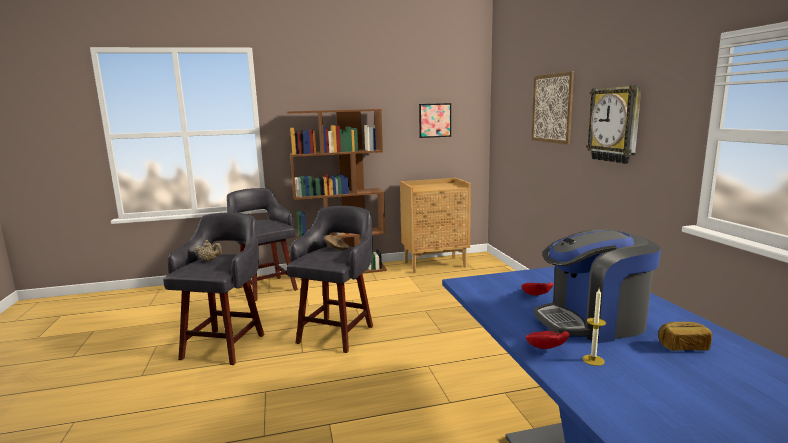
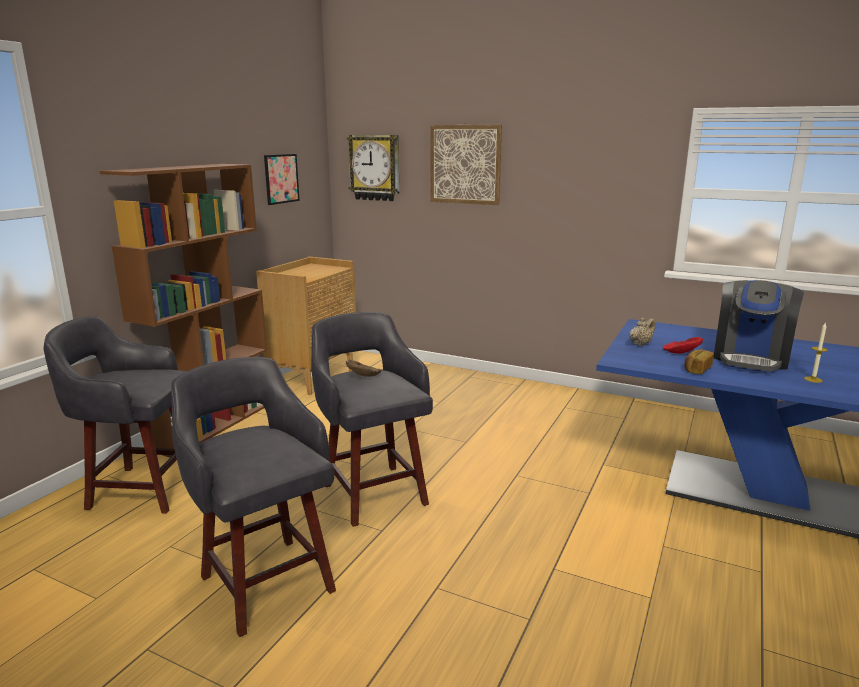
camera: 50 degrees left, 5 degrees up
beige teapot [194,240,222,261] -> beige teapot moved to [629,318,655,346]
red bowl [526,330,570,349] -> none
wall clock [586,85,642,164] -> wall clock moved to [347,135,399,201]
bread [658,322,712,351] -> bread moved to [684,349,714,374]

